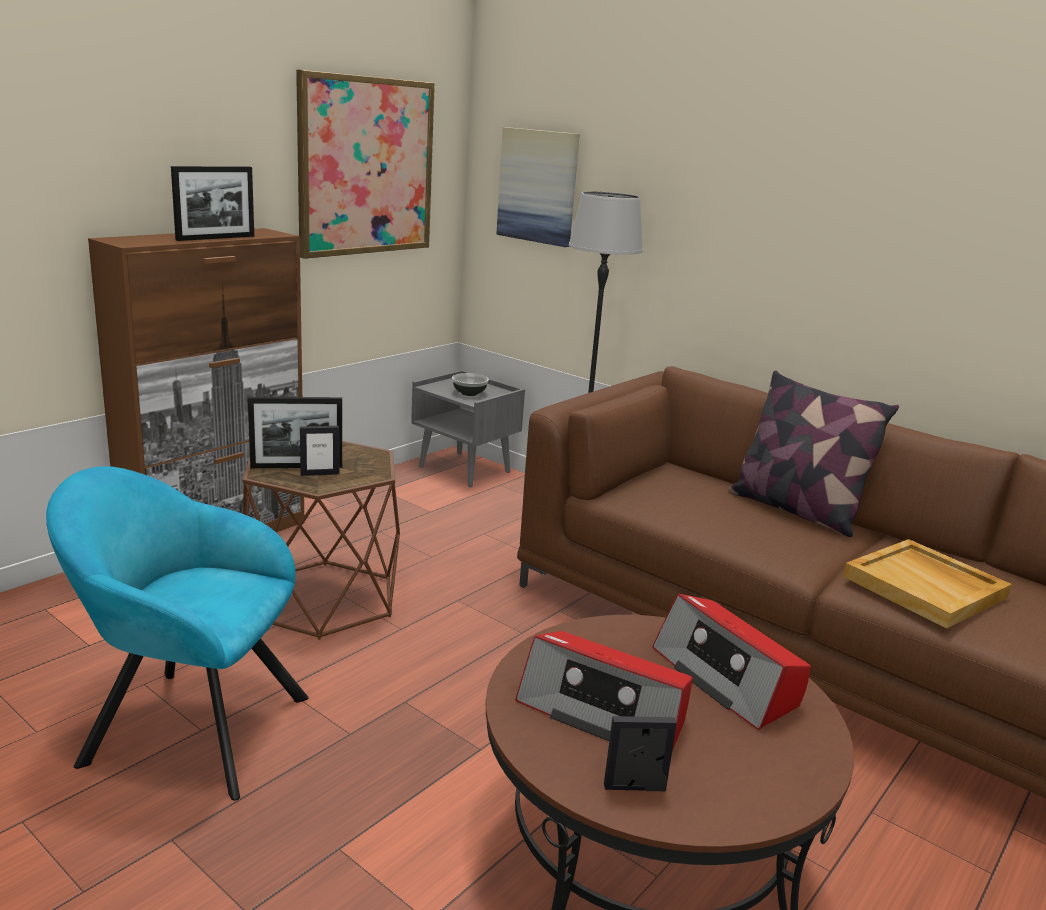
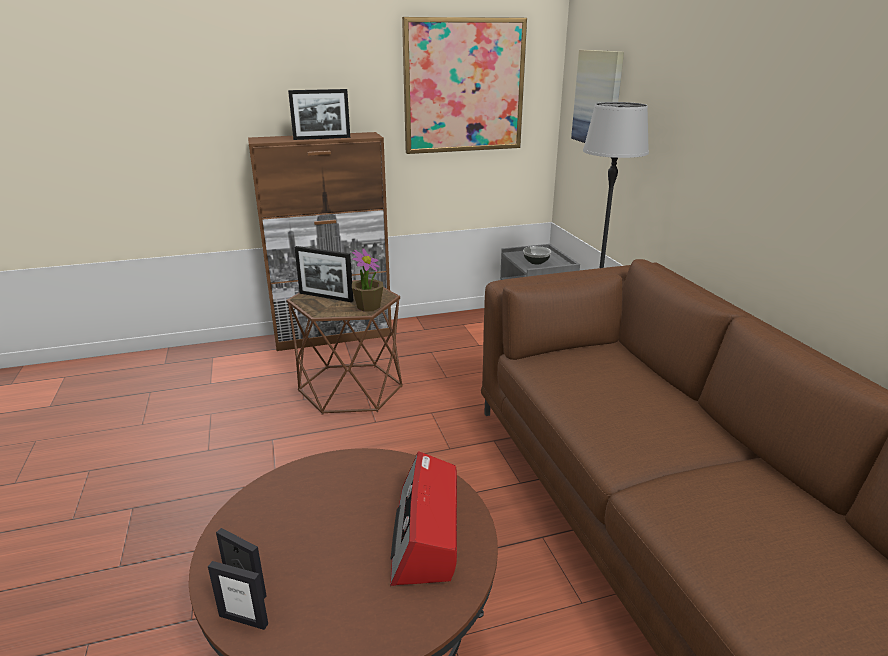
camera: 35 degrees right, 5 degrees up
turquoise armchair [46,466,308,801] -> none
picture frame [300,426,339,476] -> picture frame moved to [208,561,268,630]
radio [515,631,693,751] -> none
pillow [729,370,899,537] -> none
beige tray [843,539,1012,628] -> none
none -> potted plant [352,248,383,312]

